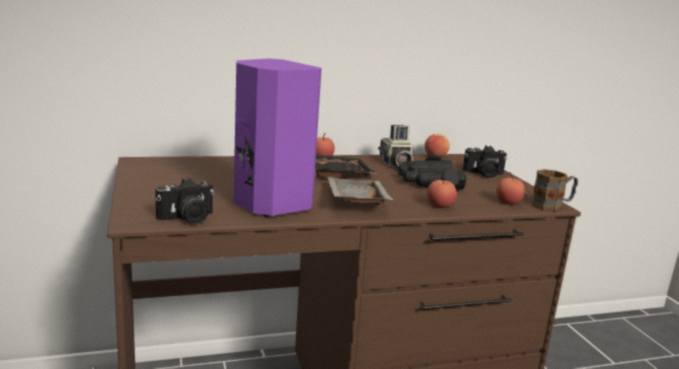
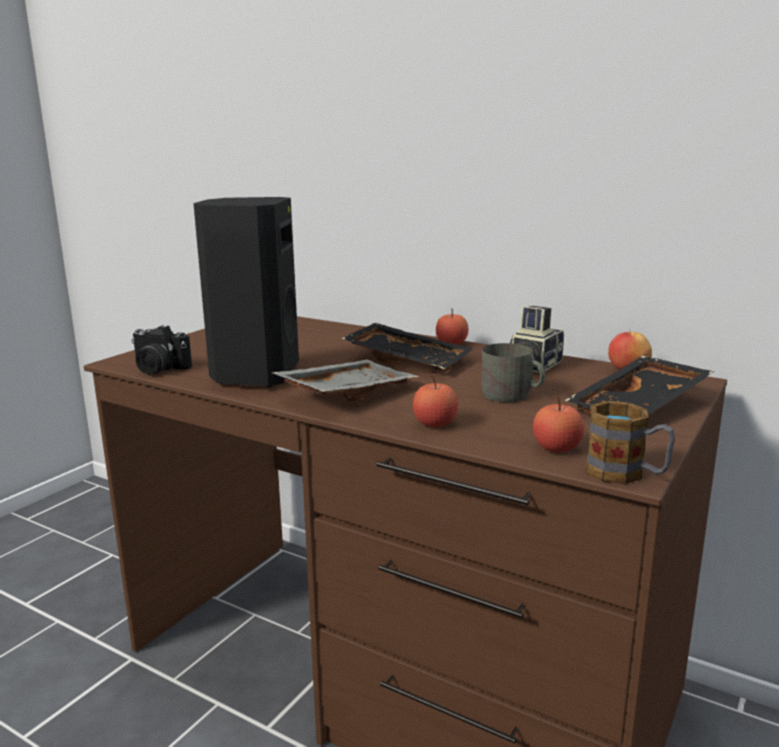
camera: 50 degrees right, 0 degrees up
purple speaker [234,58,322,217] -> black speaker [193,197,299,387]
black binoculars [398,155,467,189] -> grey mug [482,343,545,402]
camera [463,145,507,178] -> black tray [565,356,714,416]

